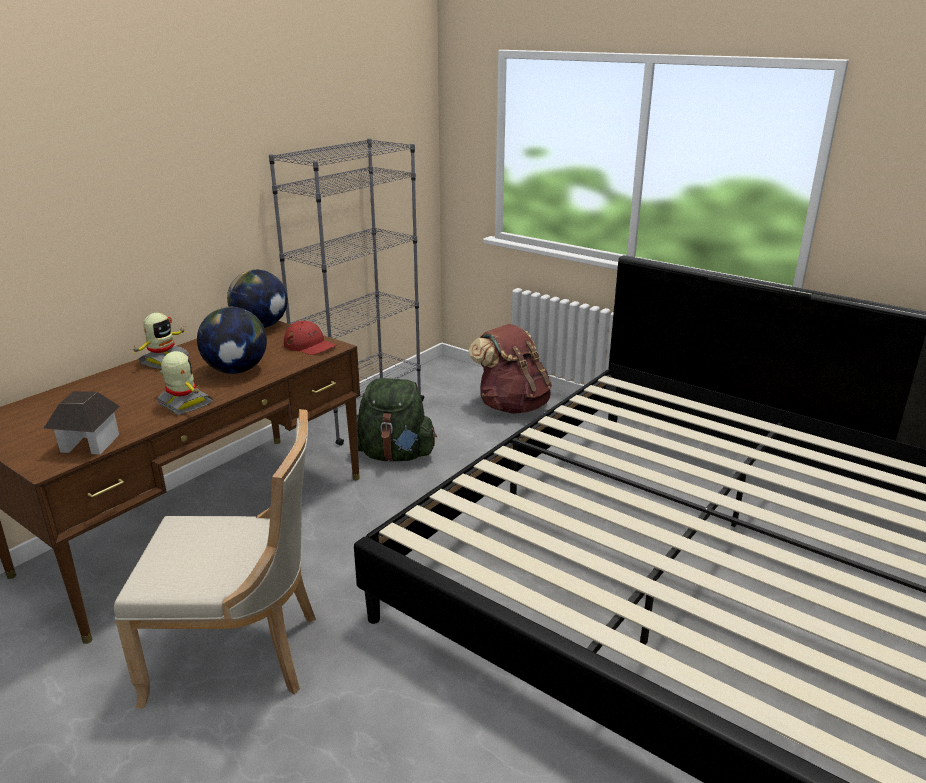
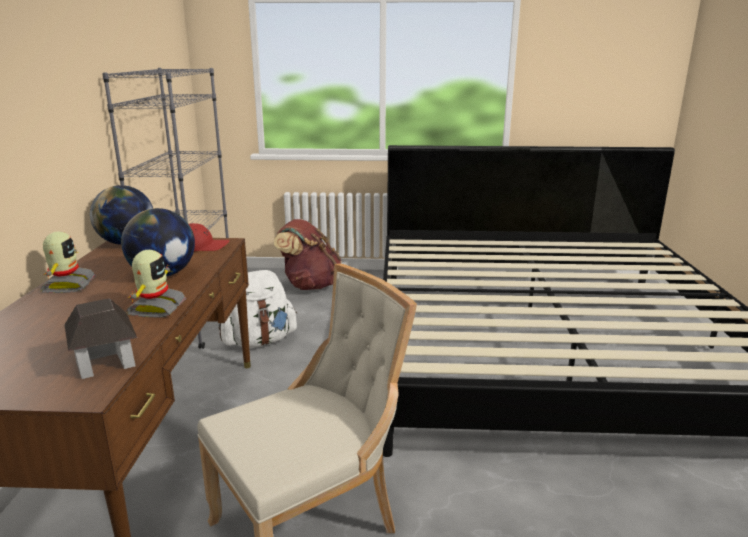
camera: 35 degrees left, 5 degrees down
toy robot [157,351,213,415] -> toy robot turned 90 degrees clockwise [127,250,187,318]
green backpack [357,378,437,462] -> white backpack [219,270,297,348]

